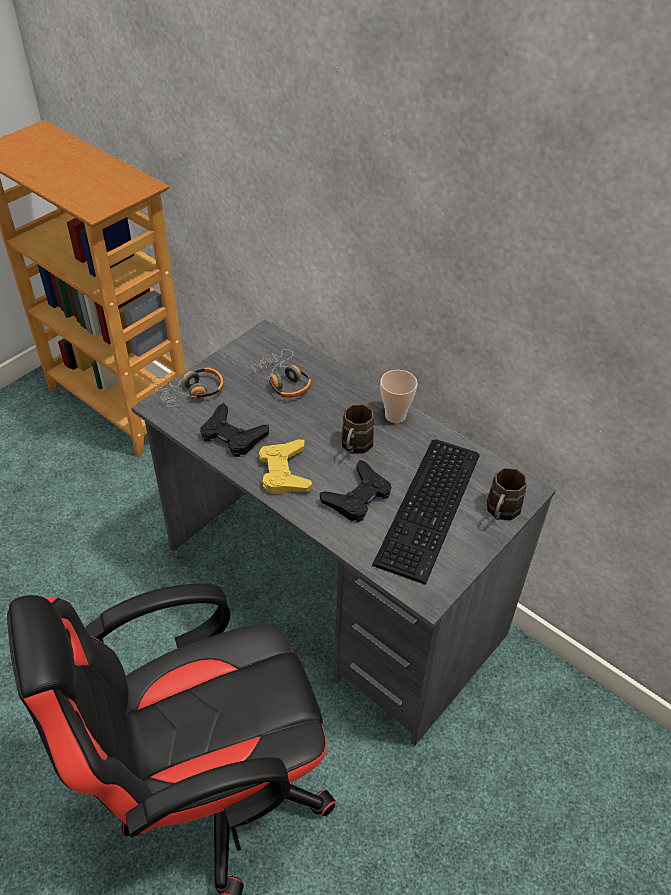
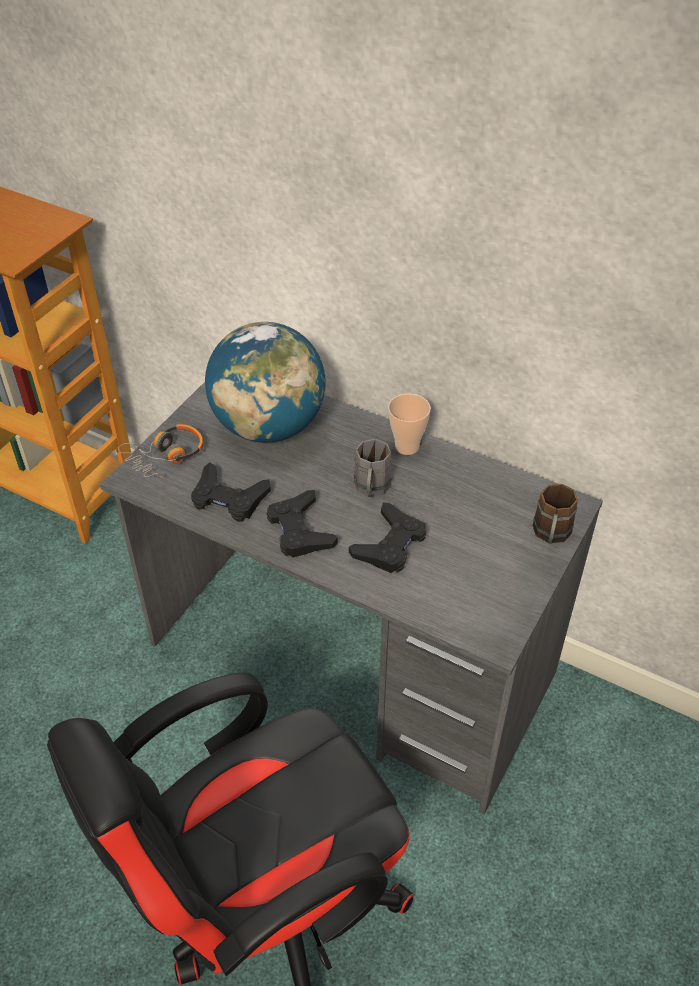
camera: 10 degrees left, 0 degrees up
headphones [248,349,311,398] -> globe [205,322,326,443]
yellow game controller [259,439,313,494] -> black game controller [267,490,338,557]
brown mug [341,404,374,454] -> grey mug [354,439,392,497]
keyboard [372,440,480,585] -> none

